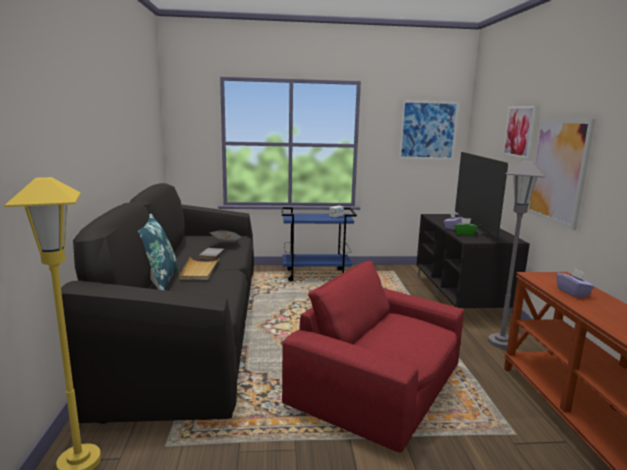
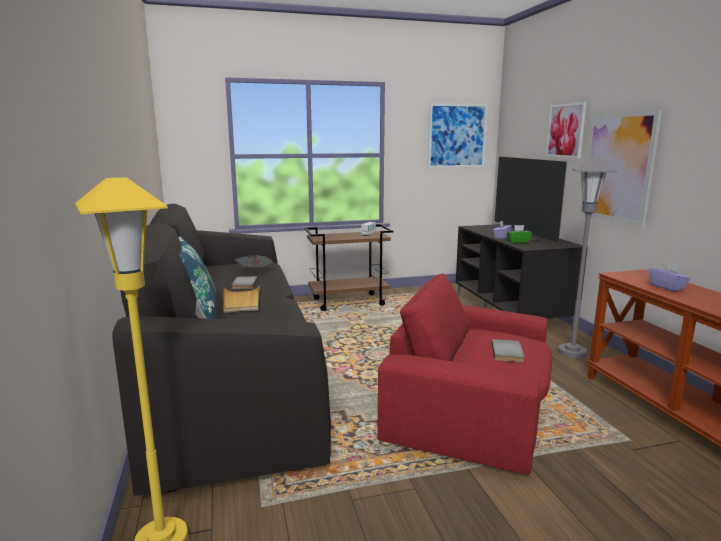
camera: 10 degrees left, 0 degrees up
blue cart [281,207,357,281] -> brown cart [304,224,393,311]
none -> grey book [491,339,524,362]

